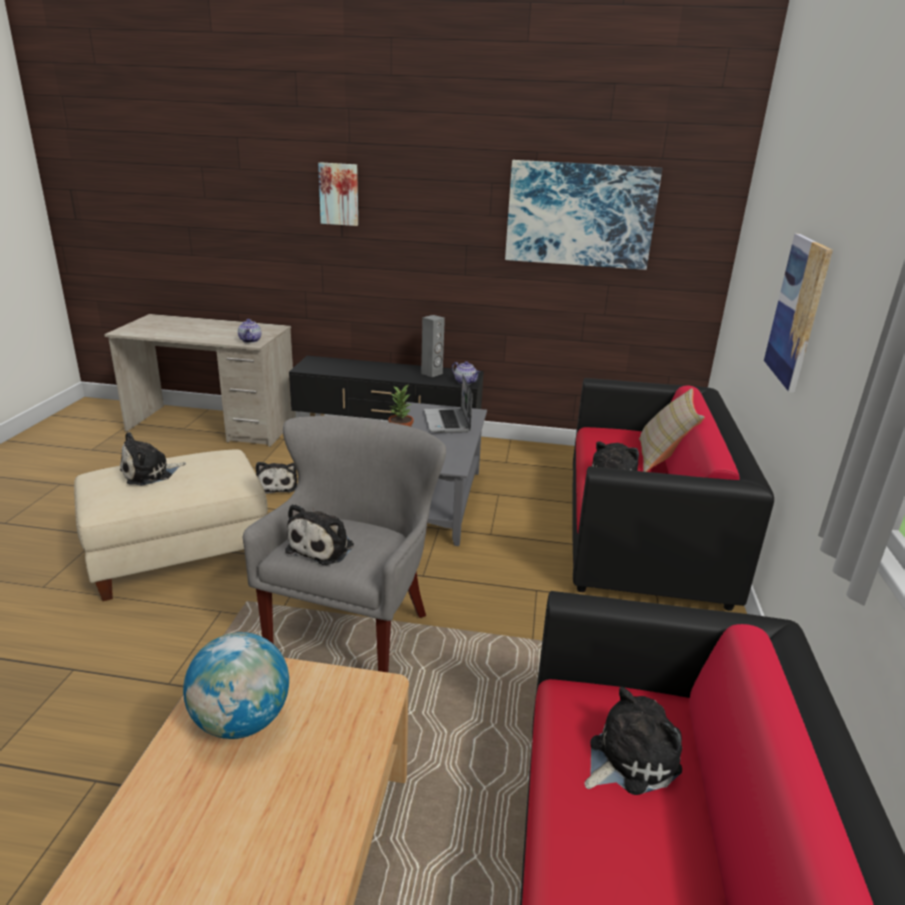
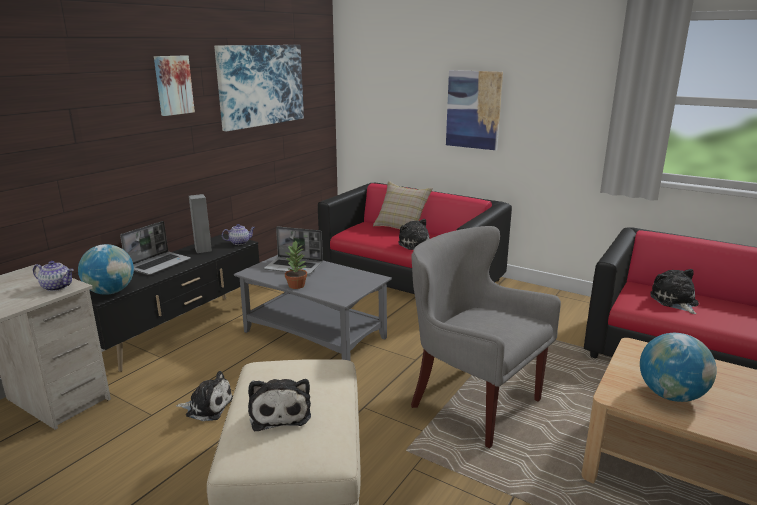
camera: 65 degrees left, 5 degrees down
plush toy [285,504,354,565] -> none
picture [318,162,358,226] -> picture moved to [154,55,195,116]
none -> globe [78,244,134,295]
none -> laptop [120,221,191,275]

